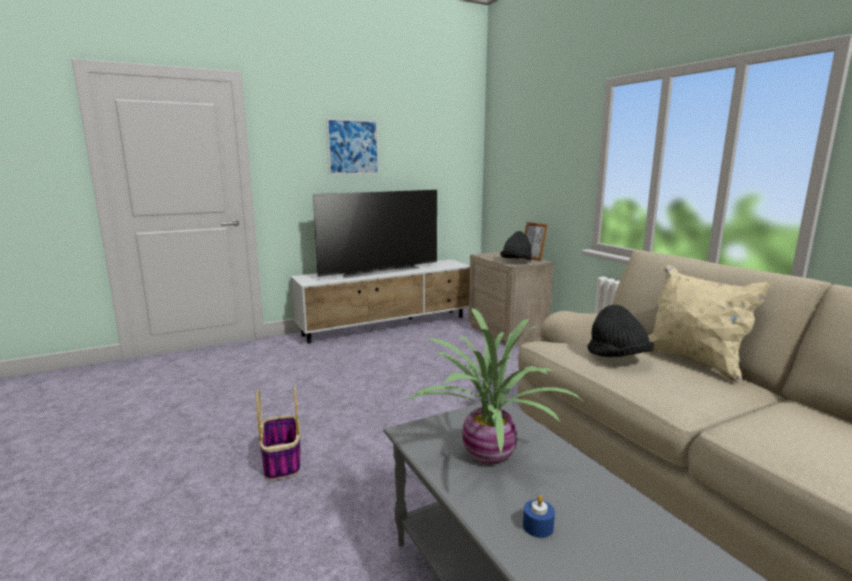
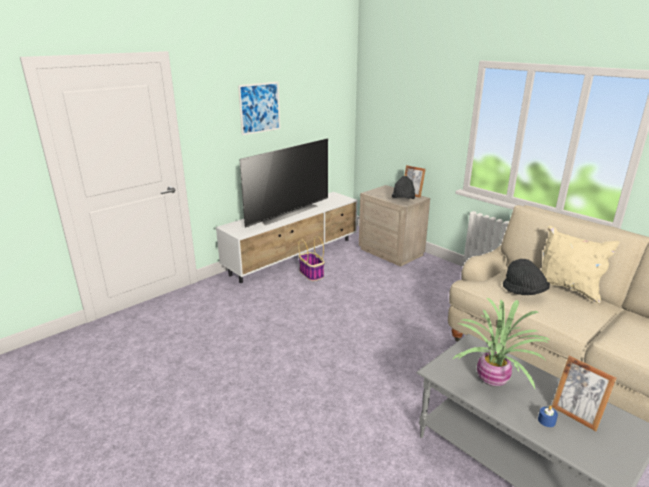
camera: 15 degrees left, 10 degrees up
basket [256,386,300,481] -> basket moved to [298,236,325,281]
none -> picture frame [552,356,617,431]

